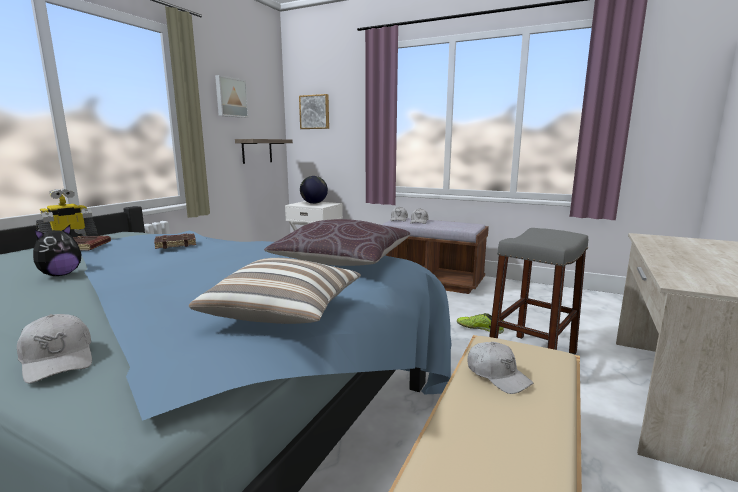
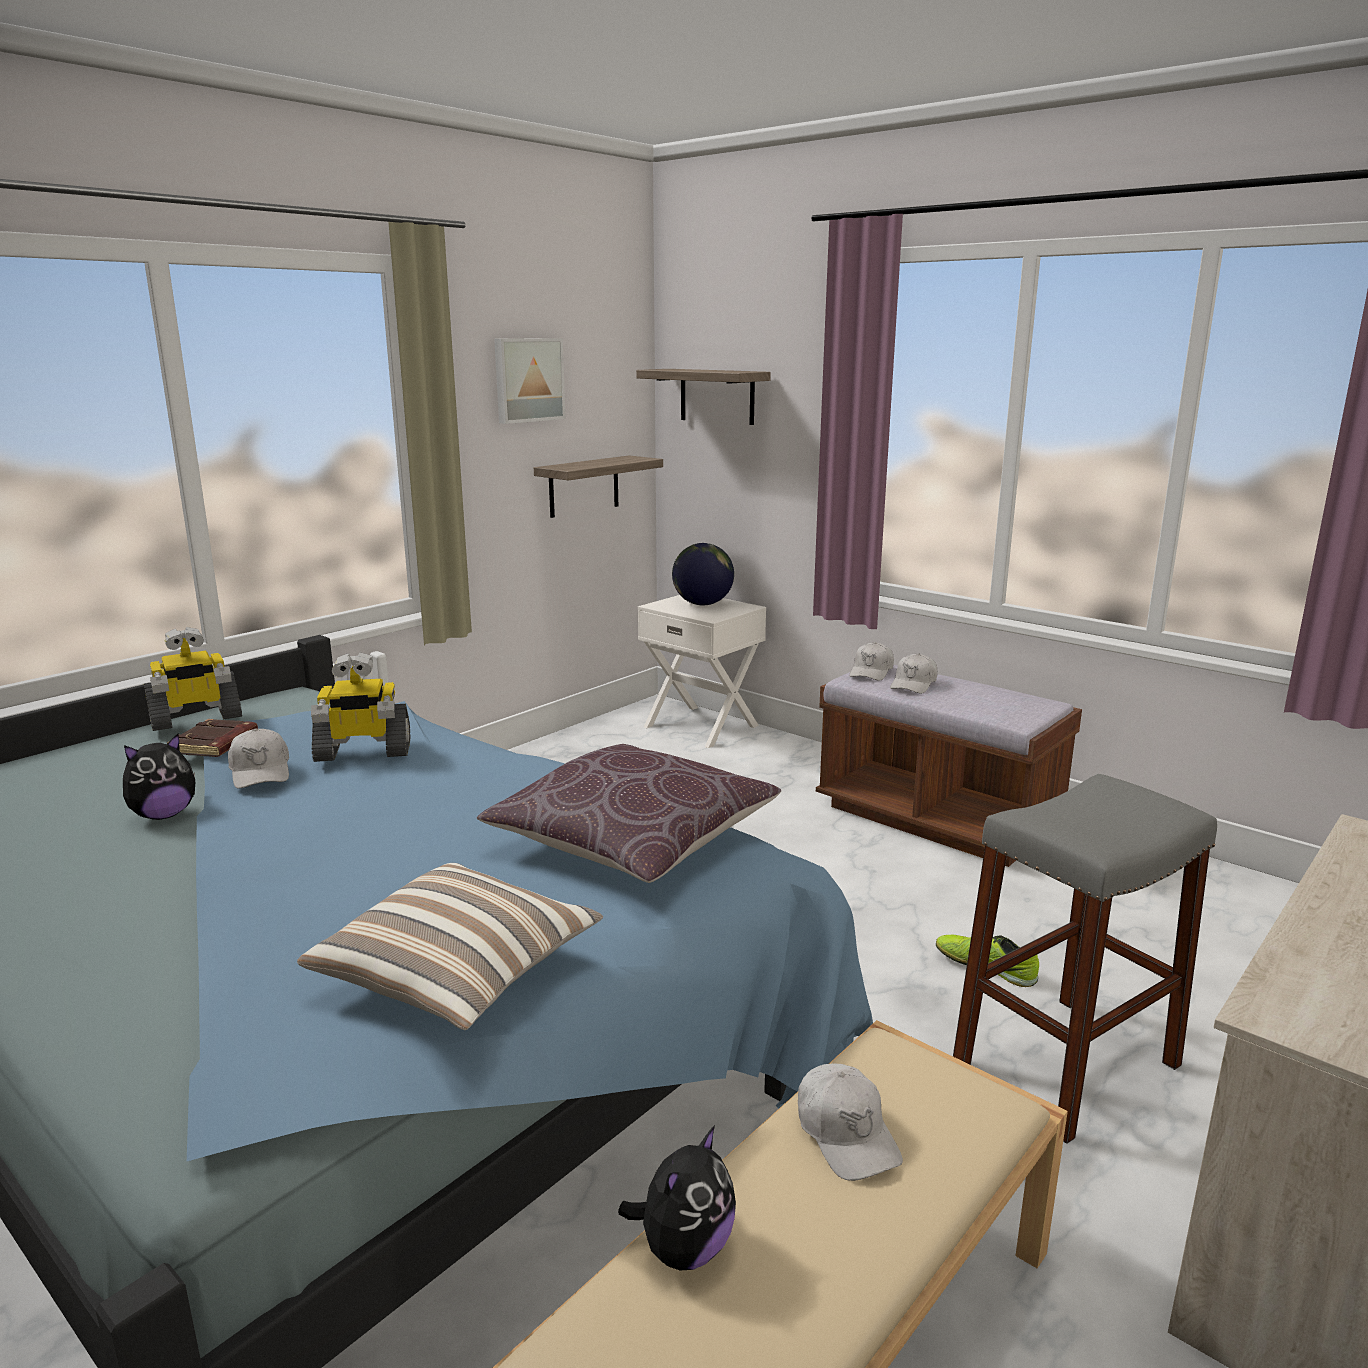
camera: 15 degrees right, 5 degrees up
white cap [17,314,92,383] -> white cap moved to [228,728,289,789]
brown book [154,234,196,249] -> toy robot [311,652,410,762]
picture [299,94,329,129] -> shelf [636,369,771,425]
none -> plush toy [618,1125,736,1270]

